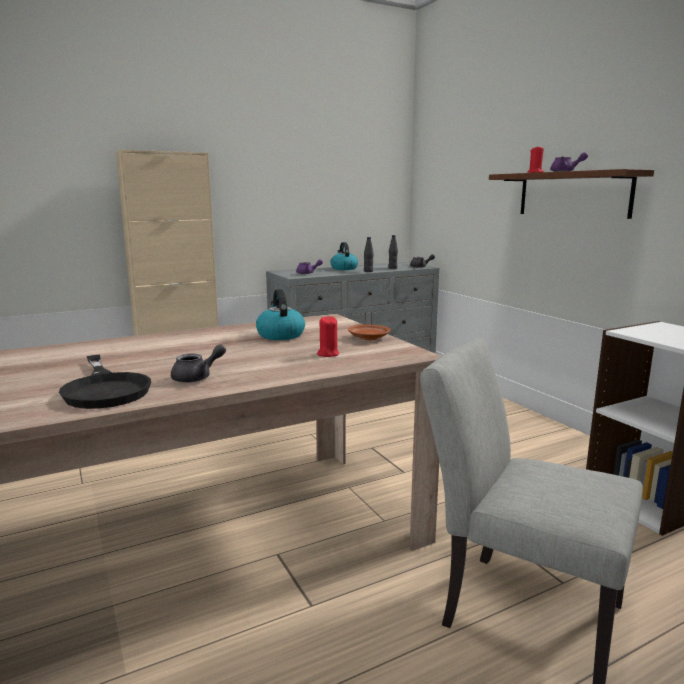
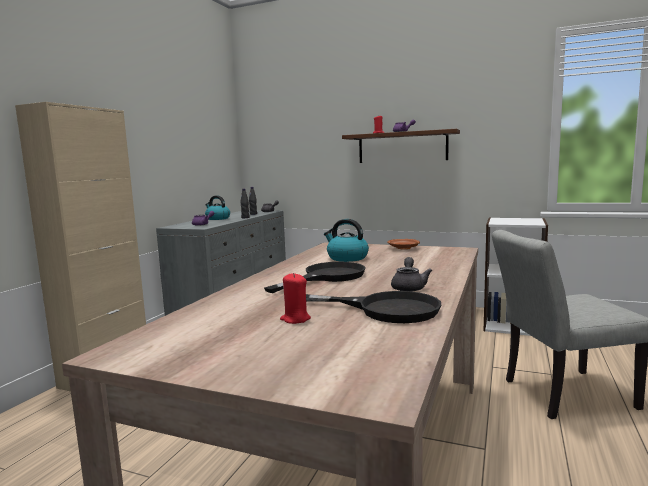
camera: 40 degrees left, 5 degrees down
red candle [317,316,339,357] -> red candle moved to [280,273,311,324]
none -> black frying pan [264,262,366,293]

